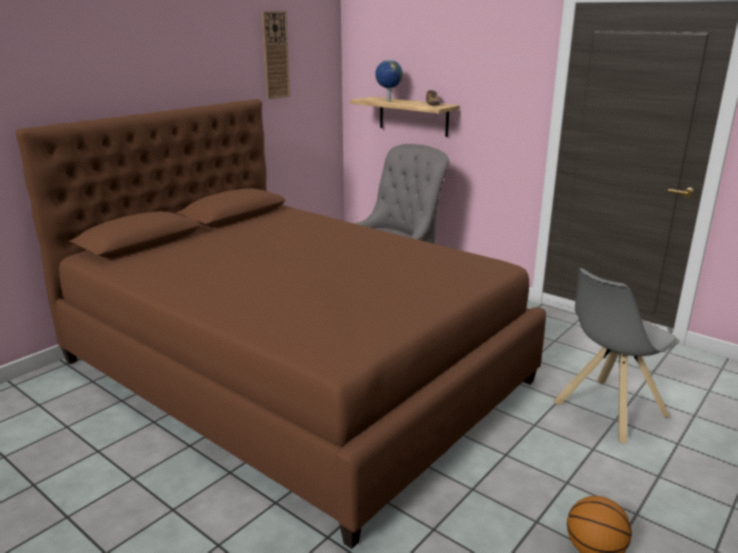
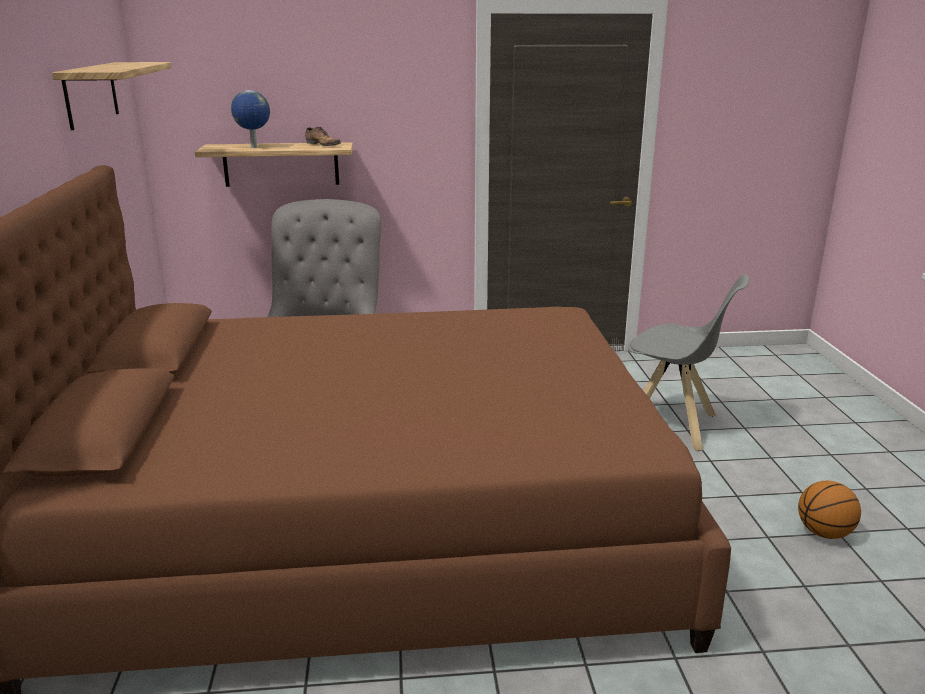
camera: 45 degrees left, 0 degrees up
wall clock [262,11,290,99] -> shelf [52,62,172,130]
grey chair [554,268,680,443] -> grey chair turned 75 degrees counterclockwise [628,274,749,451]

